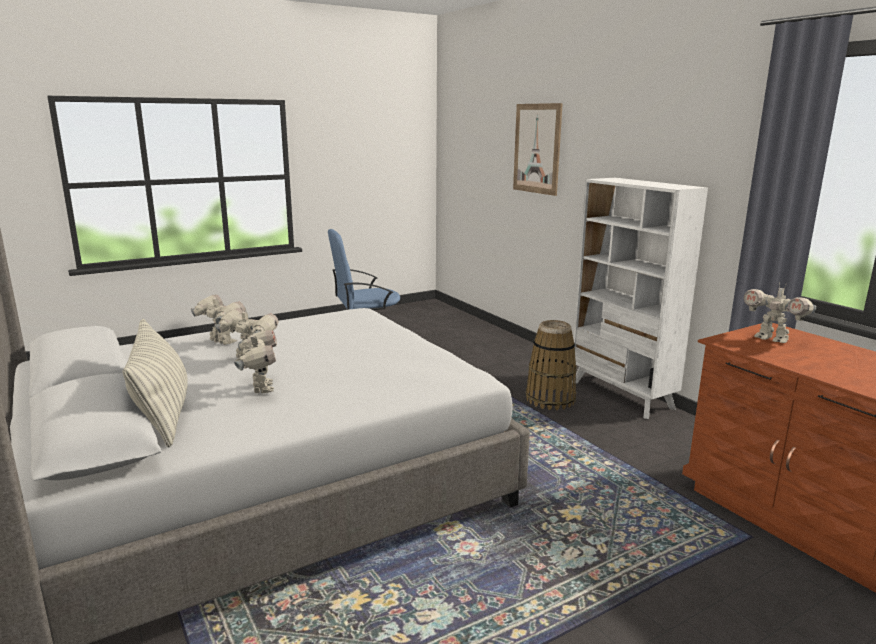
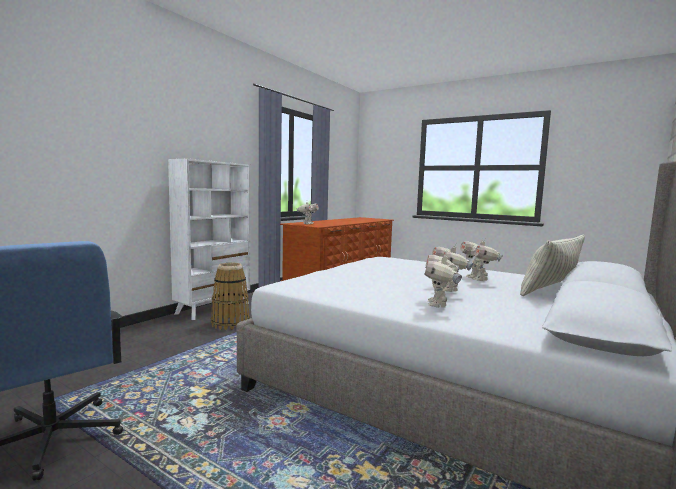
camera: 115 degrees left, 10 degrees down
toy robot [234,330,277,393] -> toy robot turned 60 degrees counterclockwise [460,238,503,281]
picture [513,103,563,196] -> none

